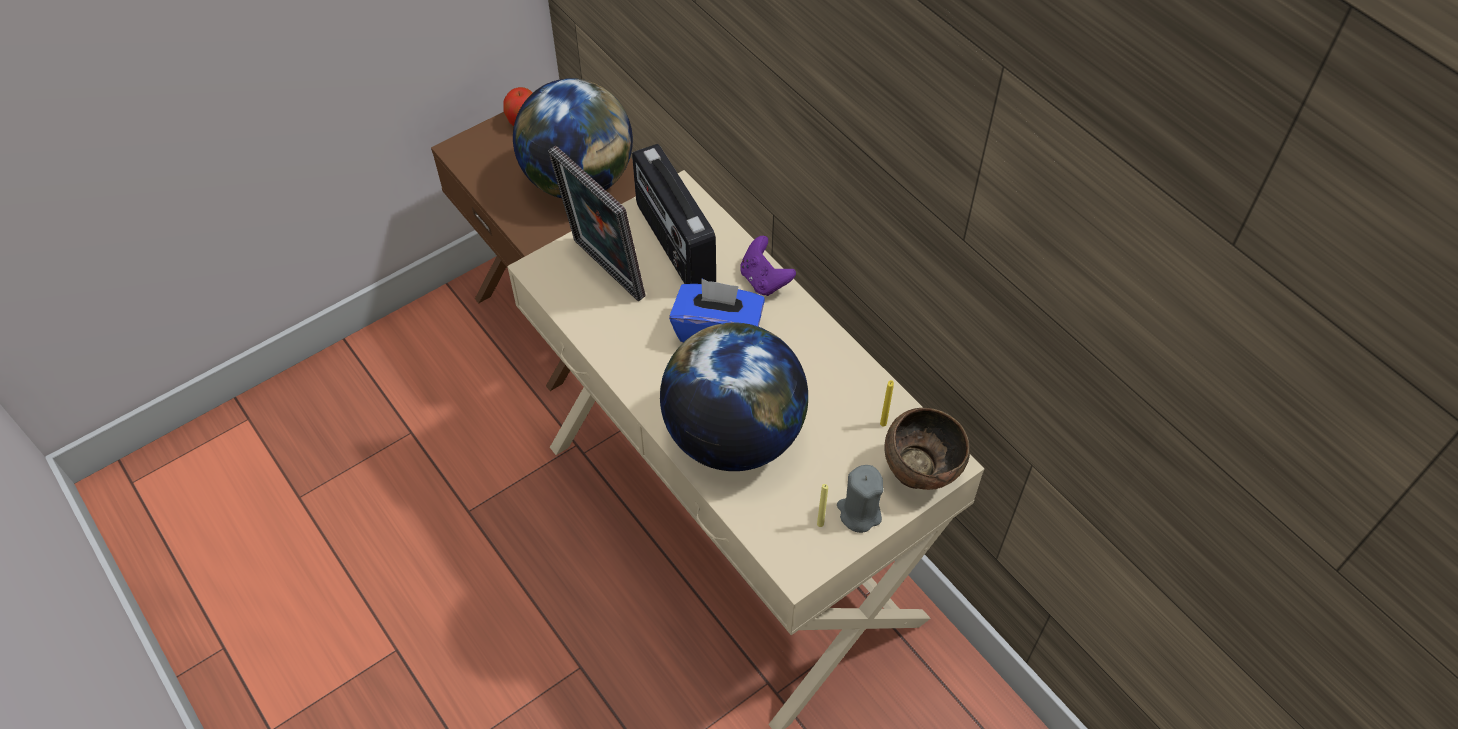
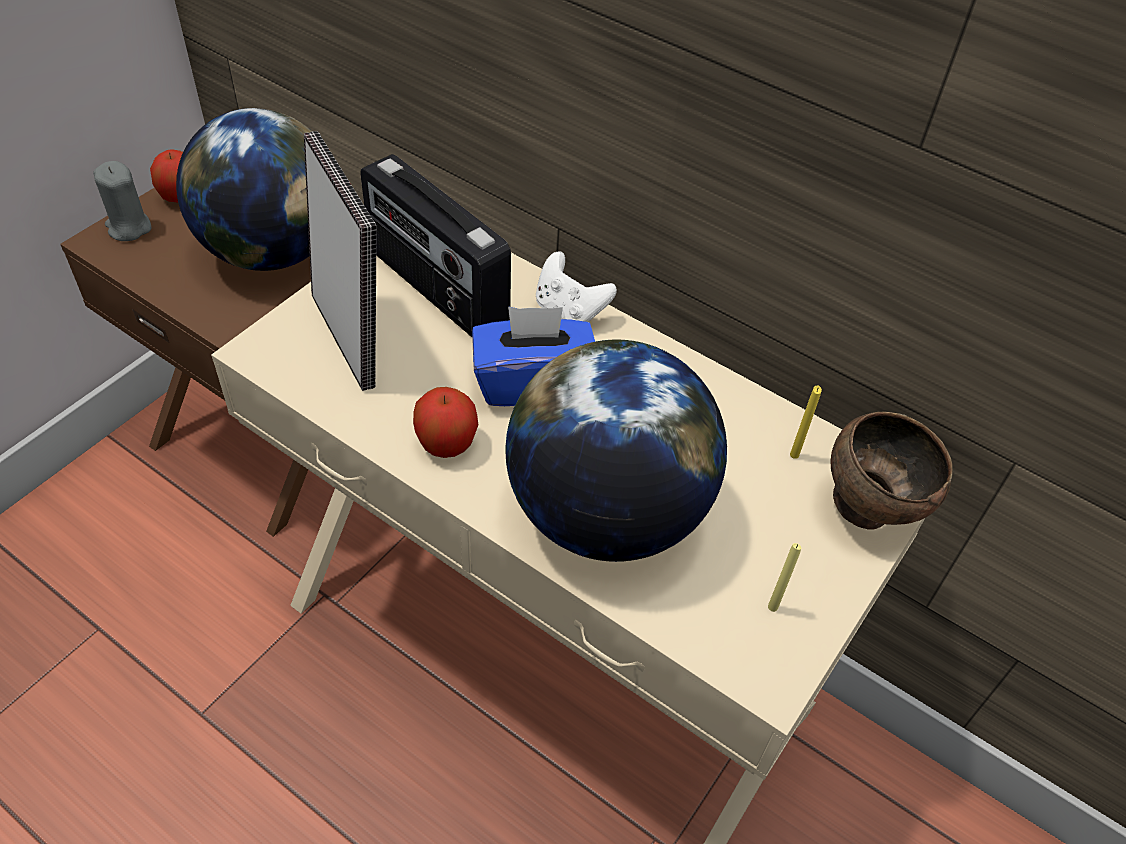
camera: 20 degrees left, 5 degrees down
picture frame [548,145,645,301] -> picture frame turned 150 degrees counterclockwise [304,131,377,391]
purple game controller [740,236,796,296] -> white game controller [536,252,617,322]
grey candle [837,465,883,533] -> grey candle moved to [93,161,152,241]
none -> apple [413,387,478,458]

